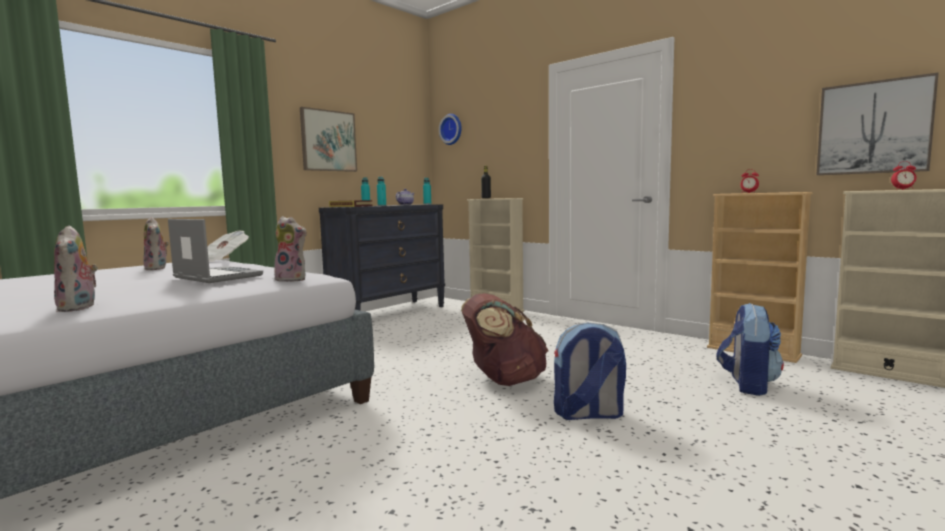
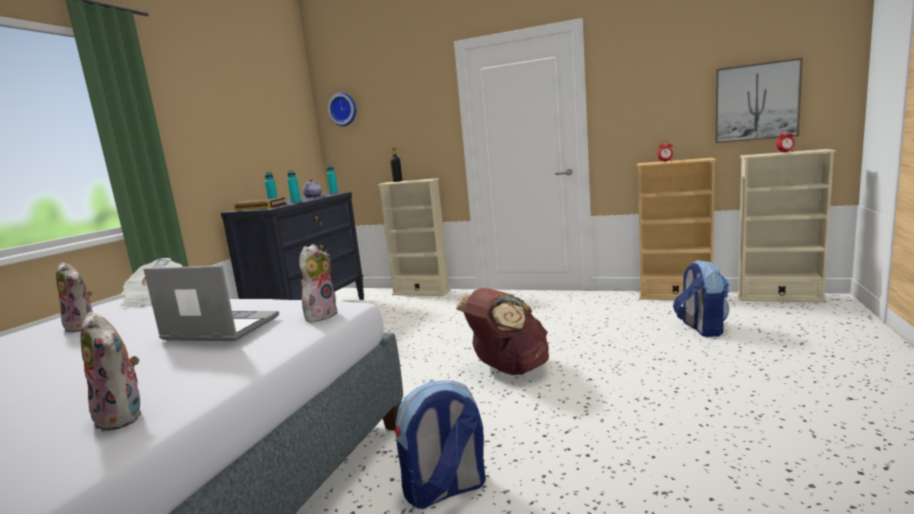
camera: 20 degrees left, 5 degrees up
plush toy [274,216,307,282] -> plush toy turned 60 degrees counterclockwise [299,244,338,322]
picture [300,107,357,172] -> none
backpack [554,323,626,420] -> backpack moved to [395,380,486,509]

